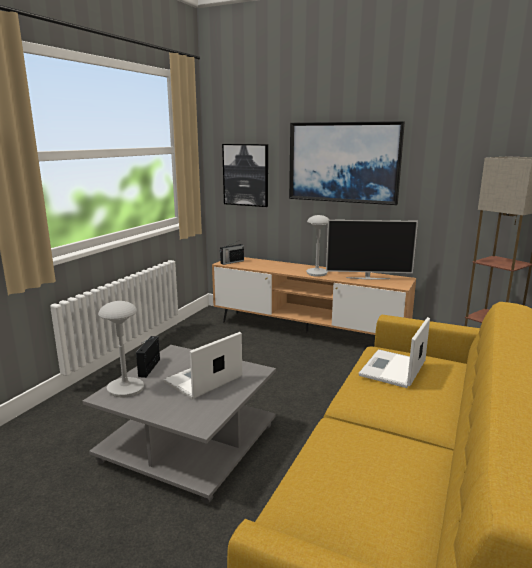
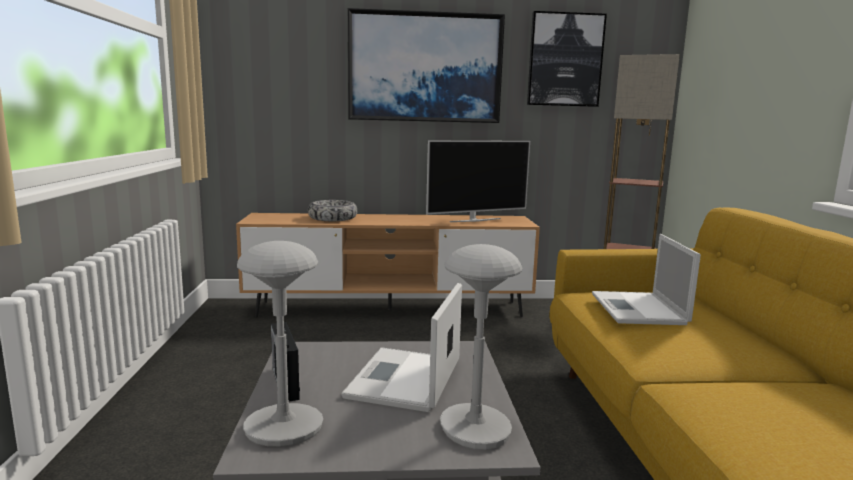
camera: 30 degrees left, 5 degrees down
radio [220,240,244,265] -> none
picture [222,144,268,207] -> picture moved to [527,11,607,107]
grey table lamp [306,215,329,277] -> grey table lamp moved to [440,244,523,450]
none -> bowl [307,200,358,221]

